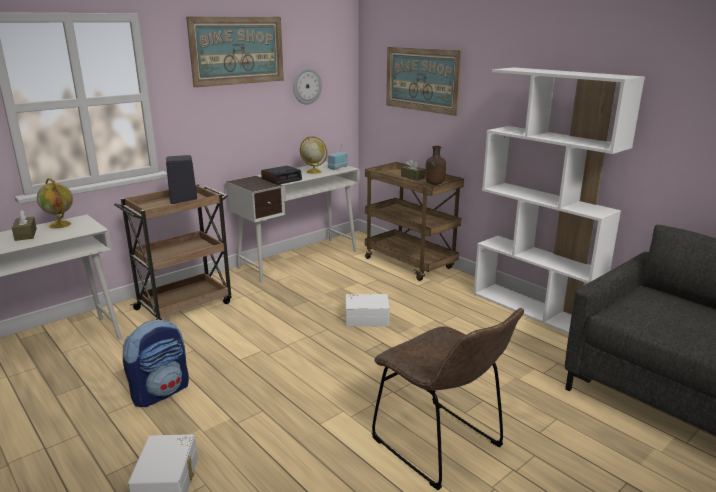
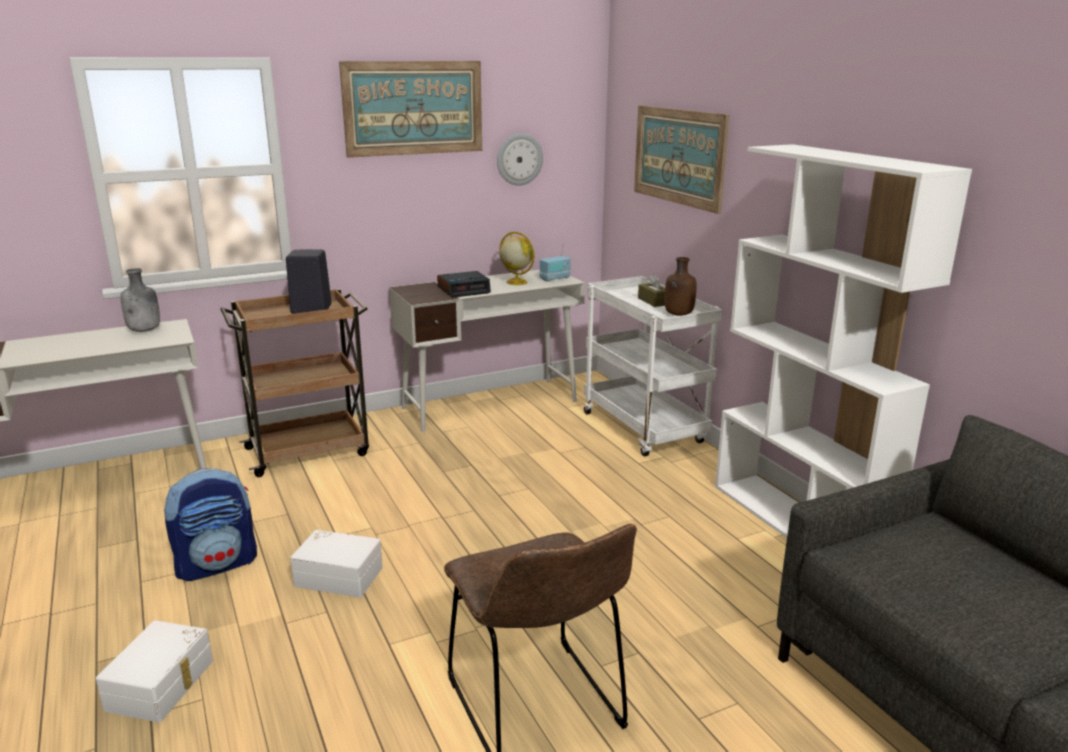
camera: 15 degrees right, 0 degrees up
brown tissue box [12,210,37,241] -> none
globe [37,178,73,229] -> grey bottle [120,268,160,332]
white storage box [346,294,390,327] -> white storage box moved to [290,530,383,598]
brown cart [365,162,464,281] -> white cart [584,276,723,456]

